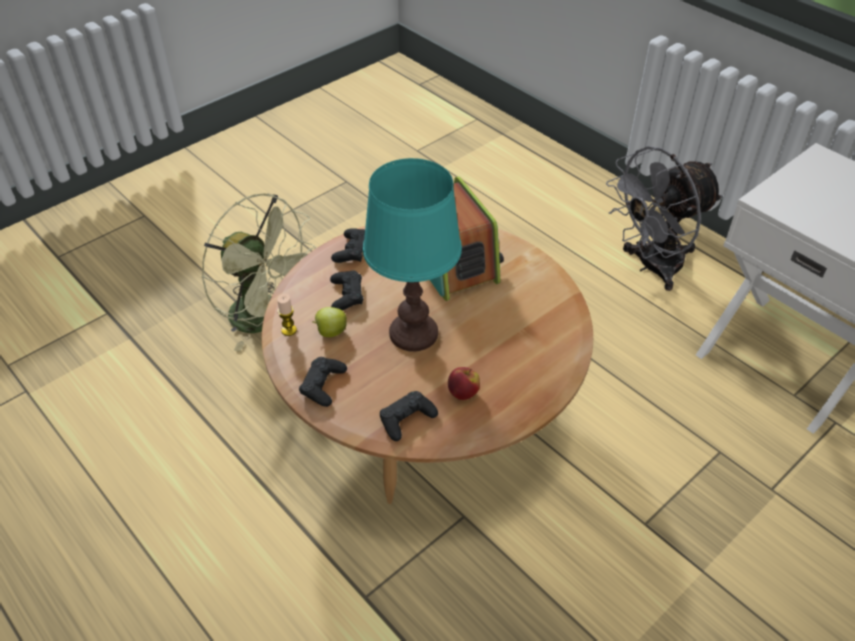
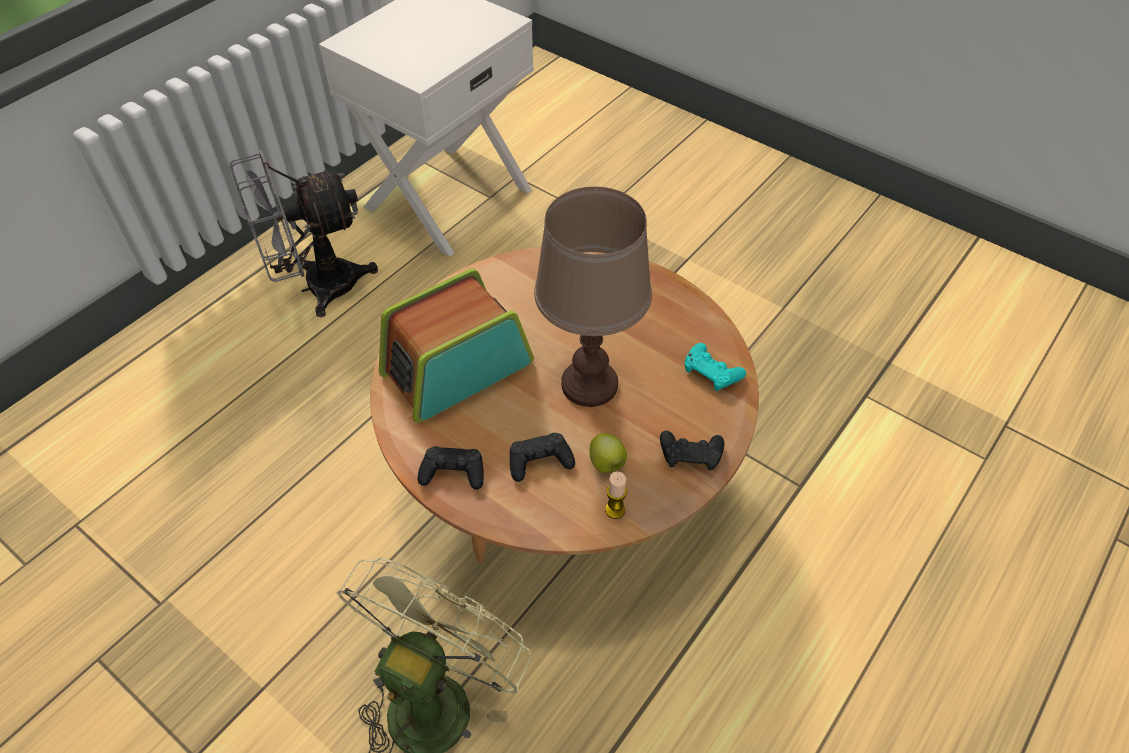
camera: 100 degrees left, 5 degrees up
turquoise table lamp [363,158,462,351] -> brown table lamp [534,187,652,407]
black game controller [380,391,438,441] -> turquoise game controller [685,343,746,391]
apple [448,367,480,400] -> none
grey fan [606,146,723,291] -> grey fan turned 105 degrees clockwise [230,150,378,317]

